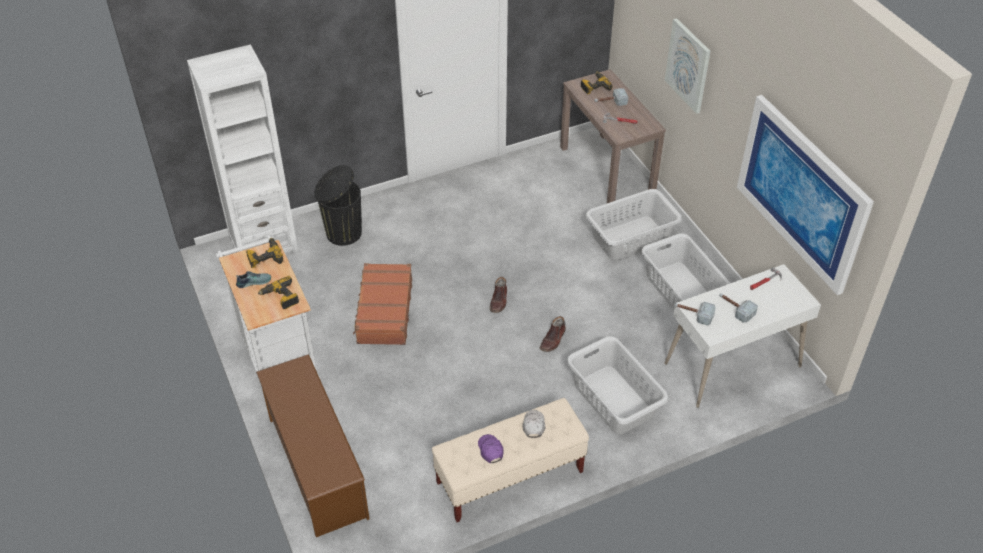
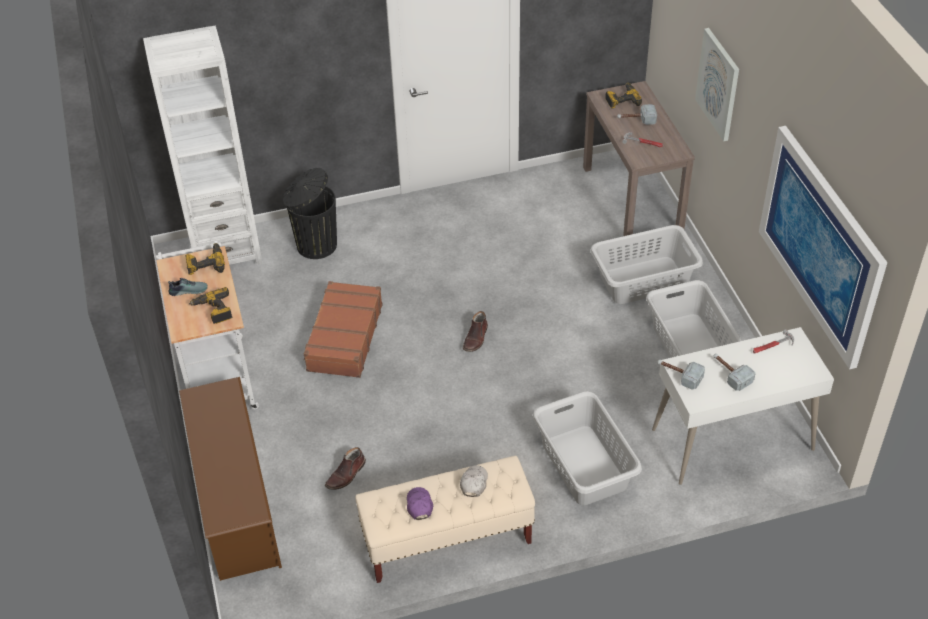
camera: 10 degrees right, 0 degrees up
brown boot [540,316,566,352] -> brown boot moved to [325,447,366,490]

